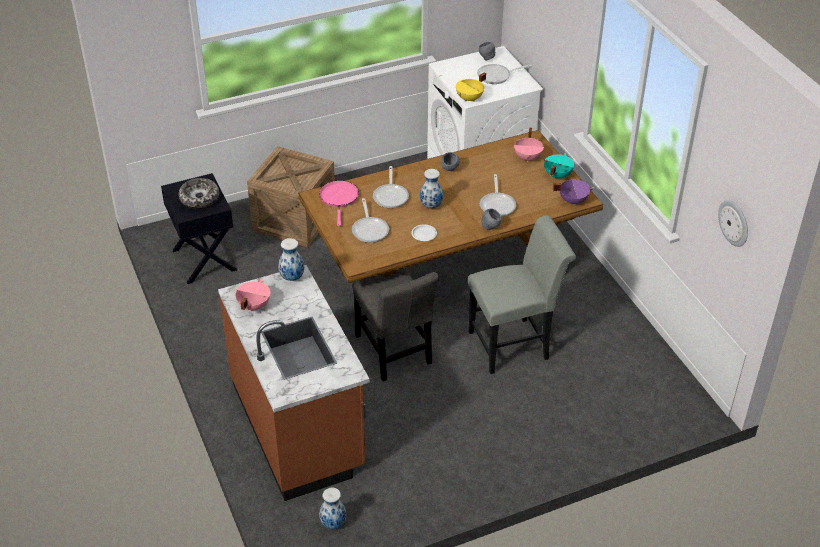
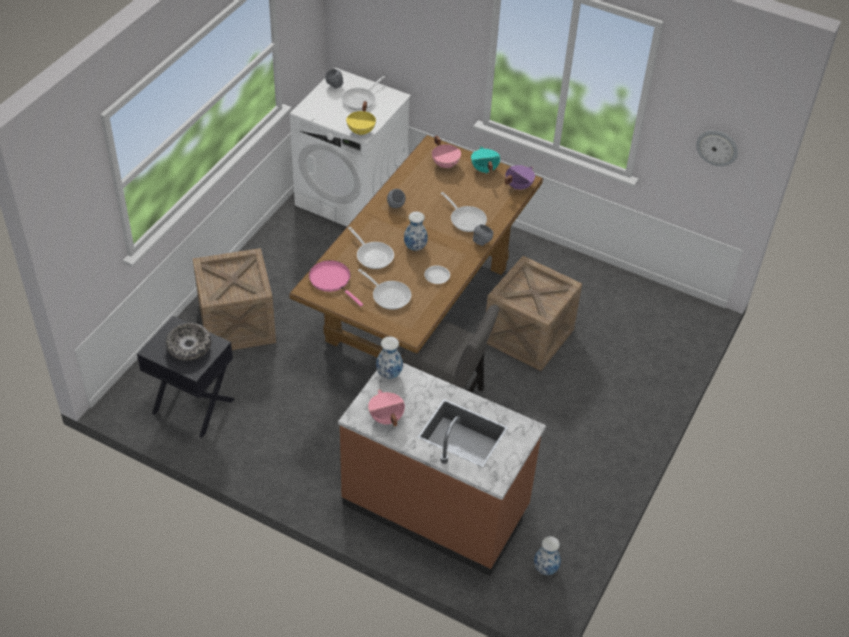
camera: 40 degrees left, 5 degrees up
grey chair [468,215,576,374] -> crate [486,256,582,371]

